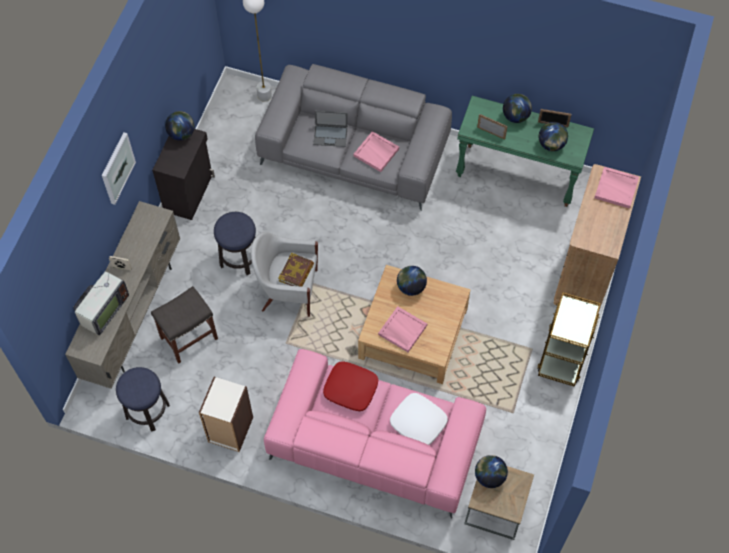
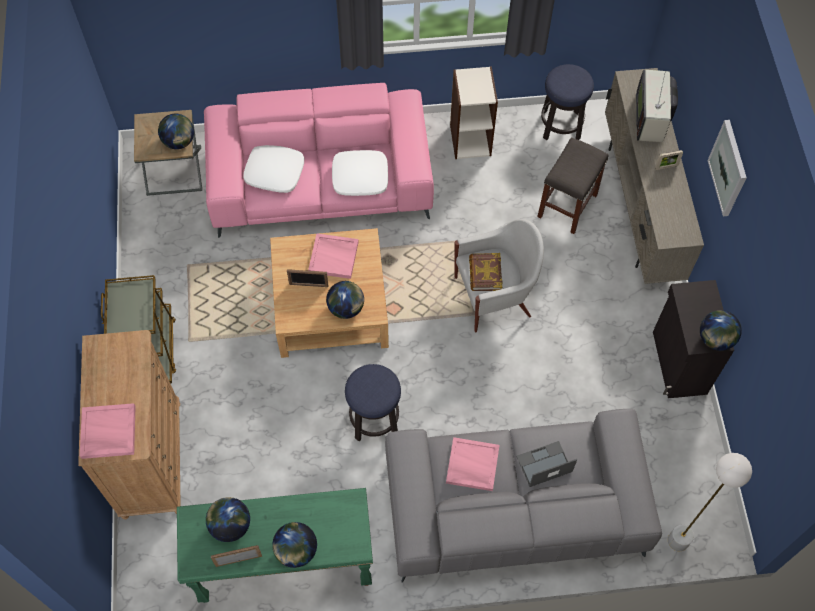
camera: 155 degrees right, 0 degrees up
stool [214,212,256,275] -> stool moved to [345,364,401,442]
red pillow [323,361,378,411] -> white pillow [332,150,388,196]
picture frame [477,114,508,140] -> picture frame moved to [287,269,328,287]

